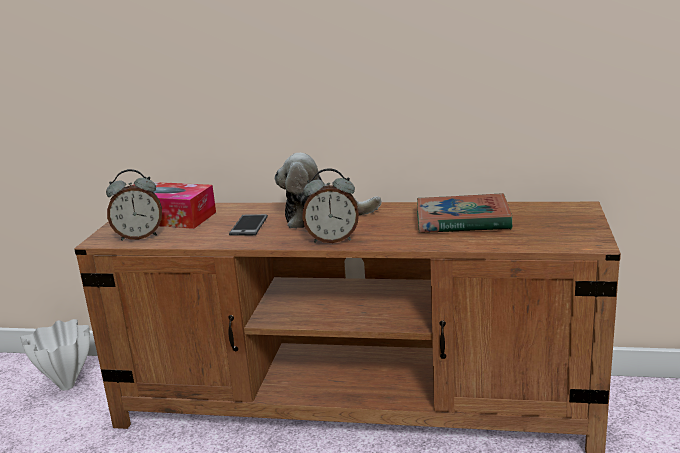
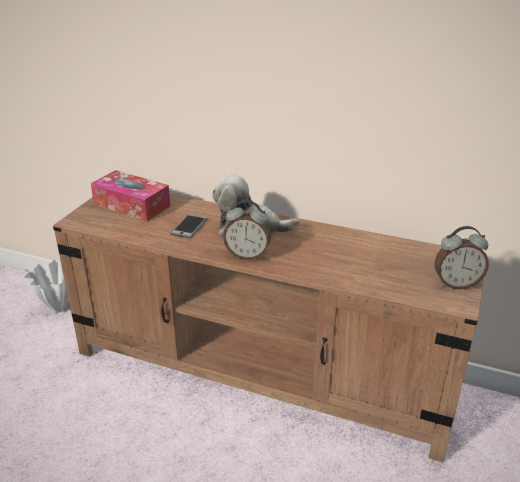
camera: 10 degrees right, 10 degrees up
alarm clock [106,169,162,241] -> alarm clock moved to [435,226,489,290]
book [417,193,512,233] -> none

